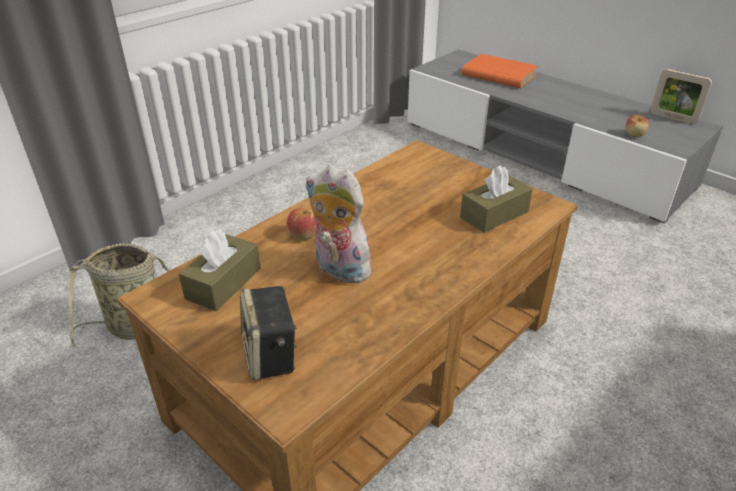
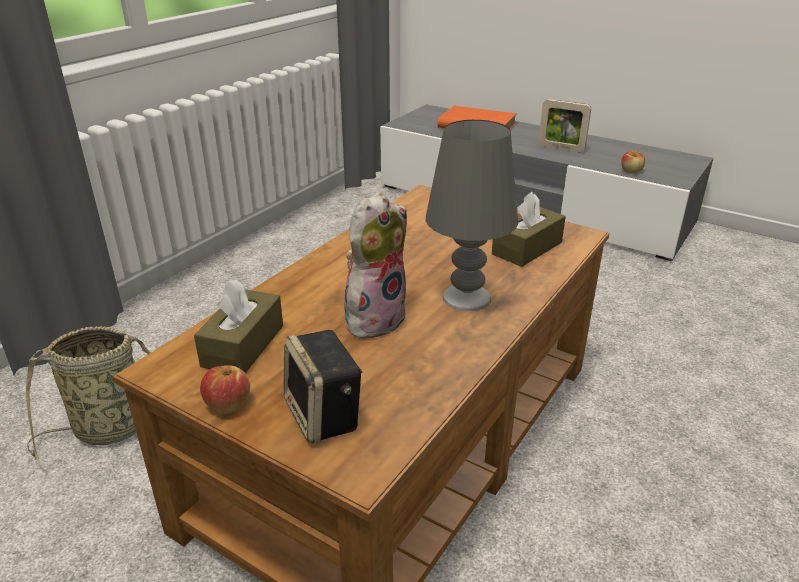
camera: 10 degrees left, 5 degrees down
apple [287,208,316,240] -> apple moved to [200,365,250,414]
plush toy [305,165,374,283] -> plush toy turned 105 degrees clockwise [344,192,407,340]
picture frame [650,69,712,124] -> picture frame moved to [538,99,591,152]
none -> grey table lamp [426,120,518,311]

